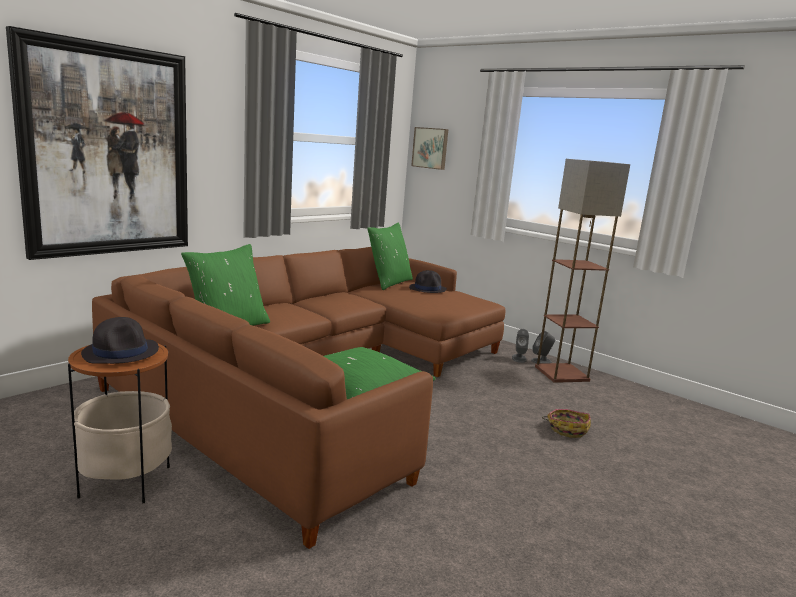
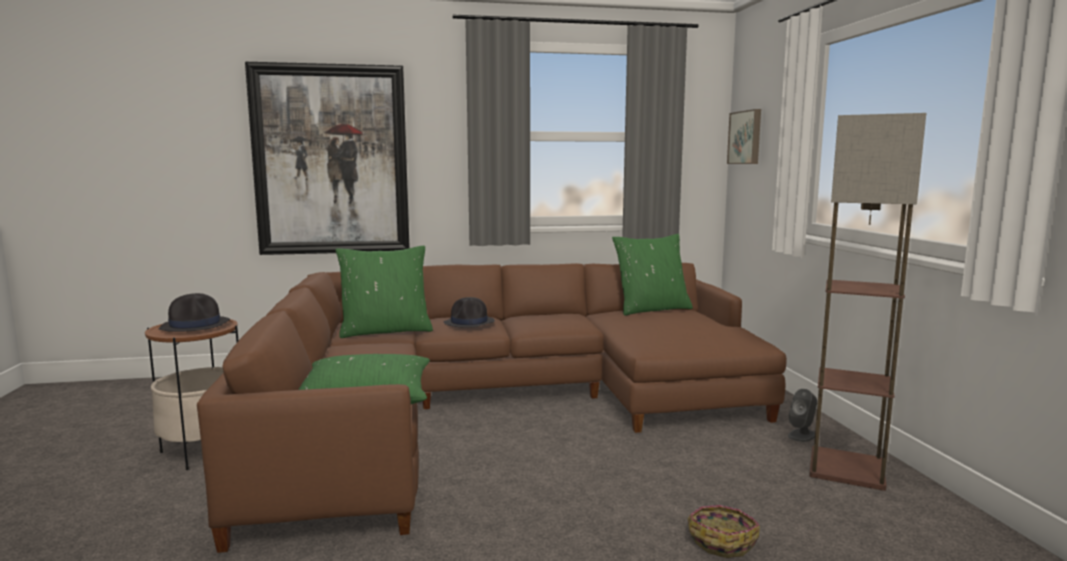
camera: 40 degrees right, 5 degrees down
black hat [409,270,447,293] -> black hat moved to [444,297,495,328]
grey speaker [531,331,555,364] -> none

